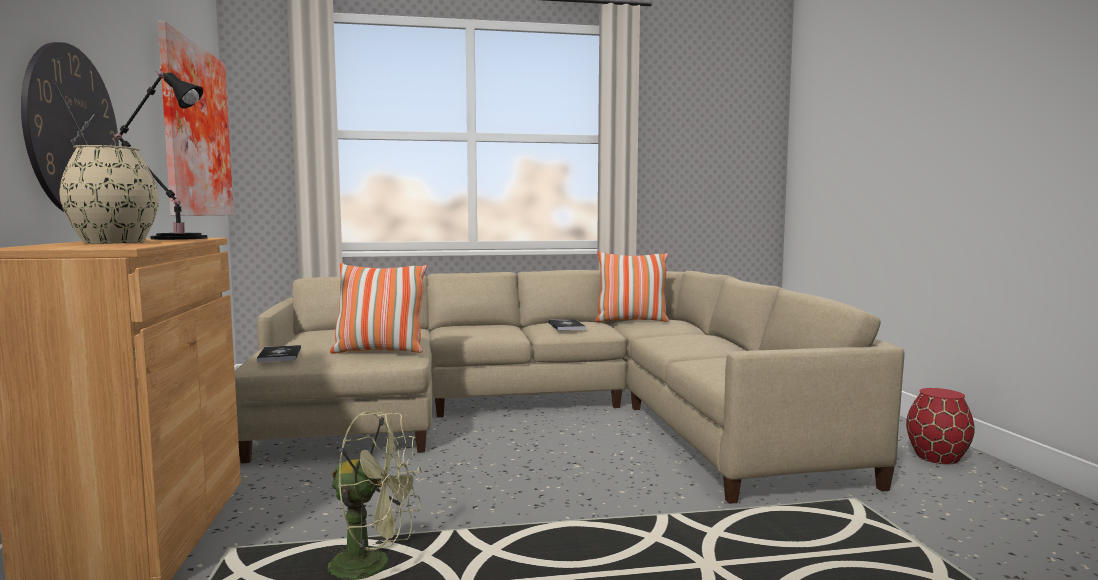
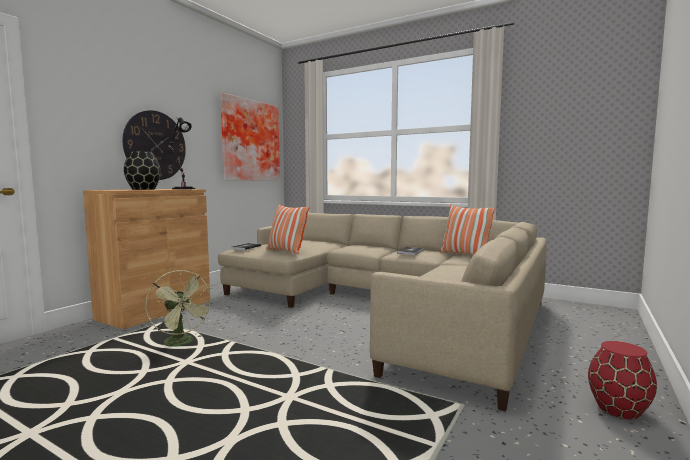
camera: 40 degrees right, 0 degrees up
beige vase [60,145,159,244] -> black vase [124,150,161,190]

